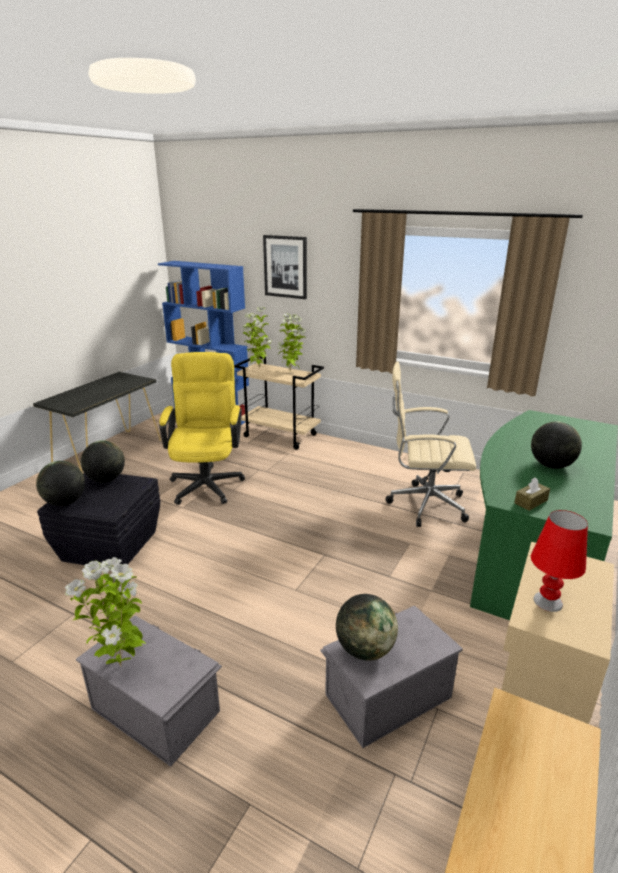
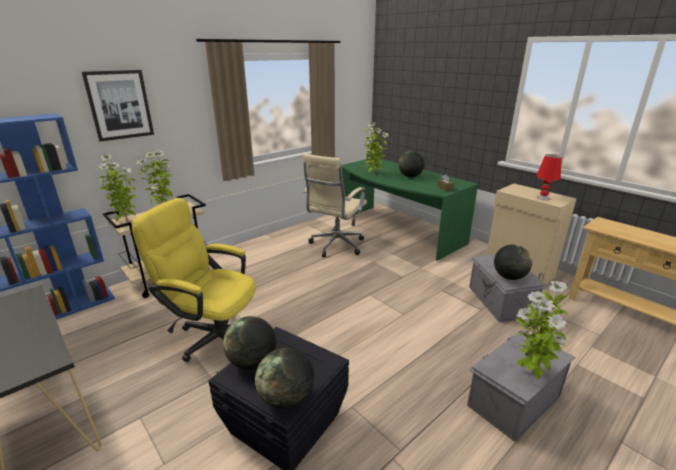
camera: 70 degrees left, 0 degrees up
none -> potted plant [364,122,389,174]

